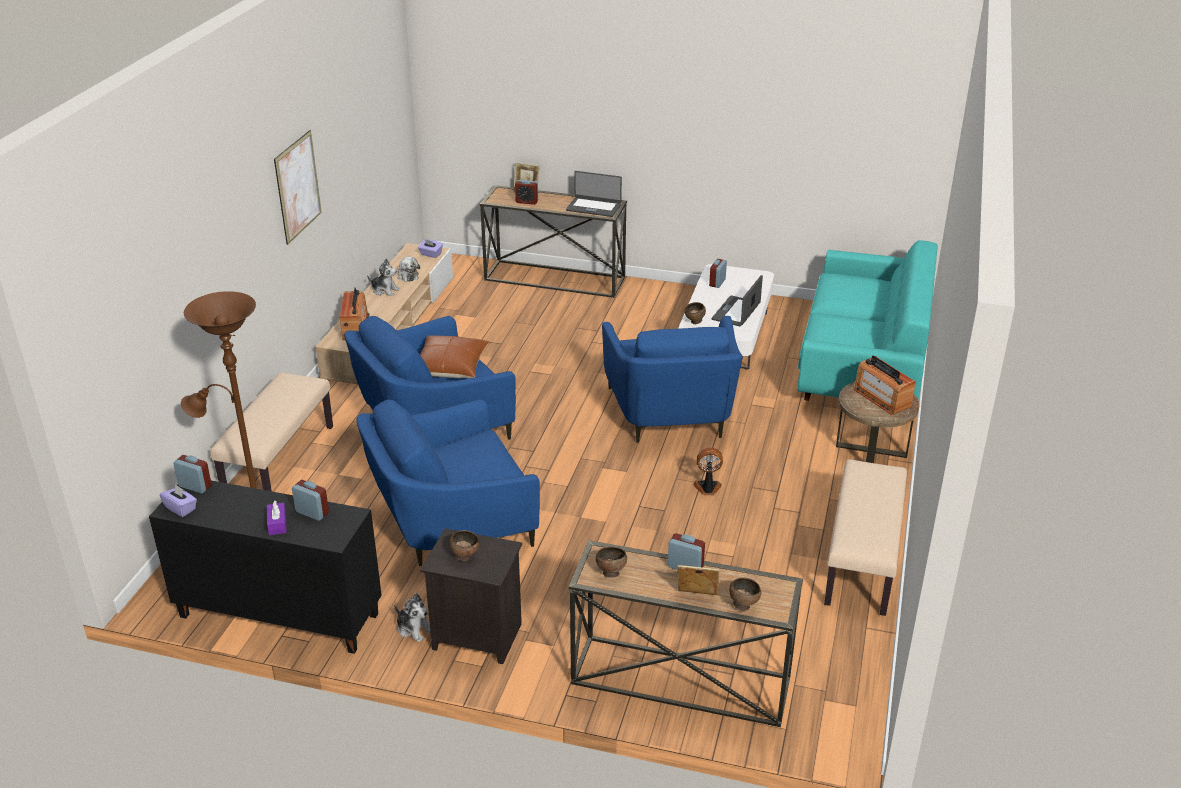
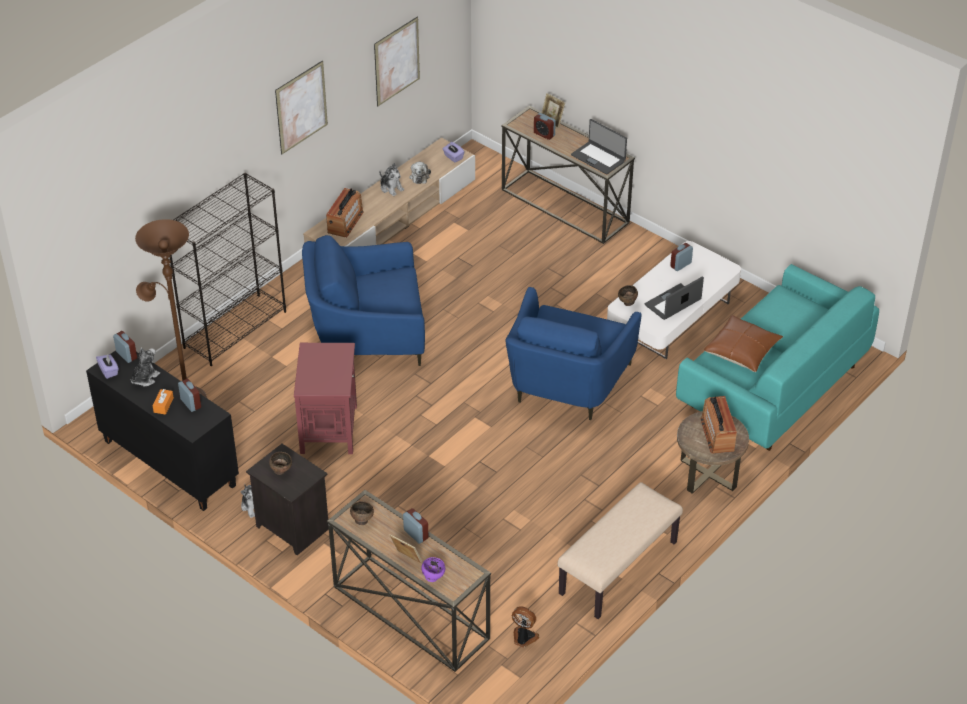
camera: 25 degrees right, 10 degrees up
beige bench [210,372,333,491] -> black bookcase [170,172,286,366]
purple tissue box [267,501,287,535] -> orange tissue box [152,389,174,415]
blue armchair [357,400,540,566] -> red side table [294,343,357,454]
brown pillow [420,335,489,378] -> brown pillow moved to [704,315,783,372]
fan [693,448,723,495] -> fan moved to [512,606,539,648]
brown bowl [729,577,761,611] -> purple bowl [421,557,445,582]
none -> plush toy [131,348,160,386]
none -> picture [374,17,420,106]

